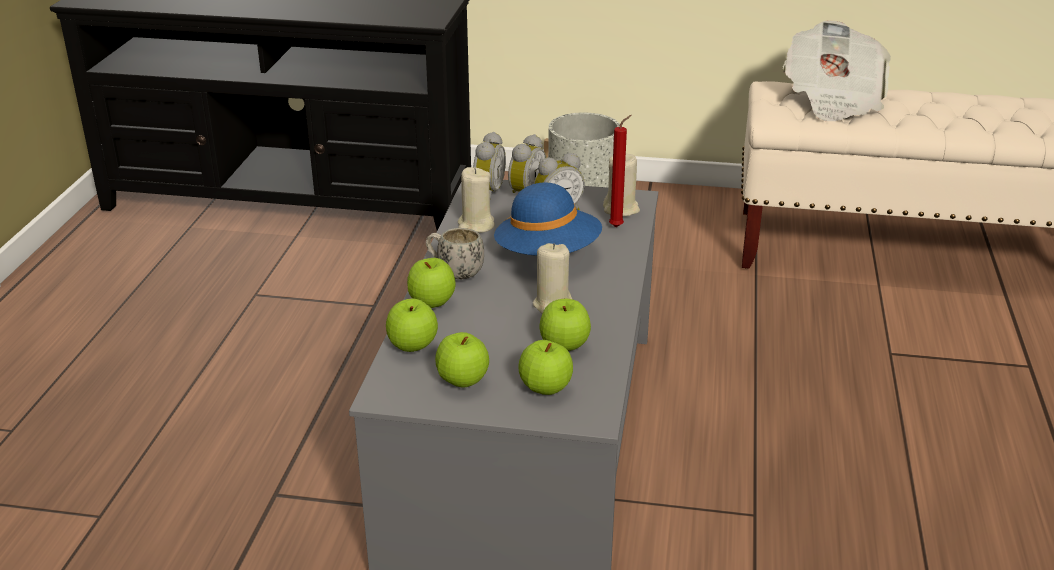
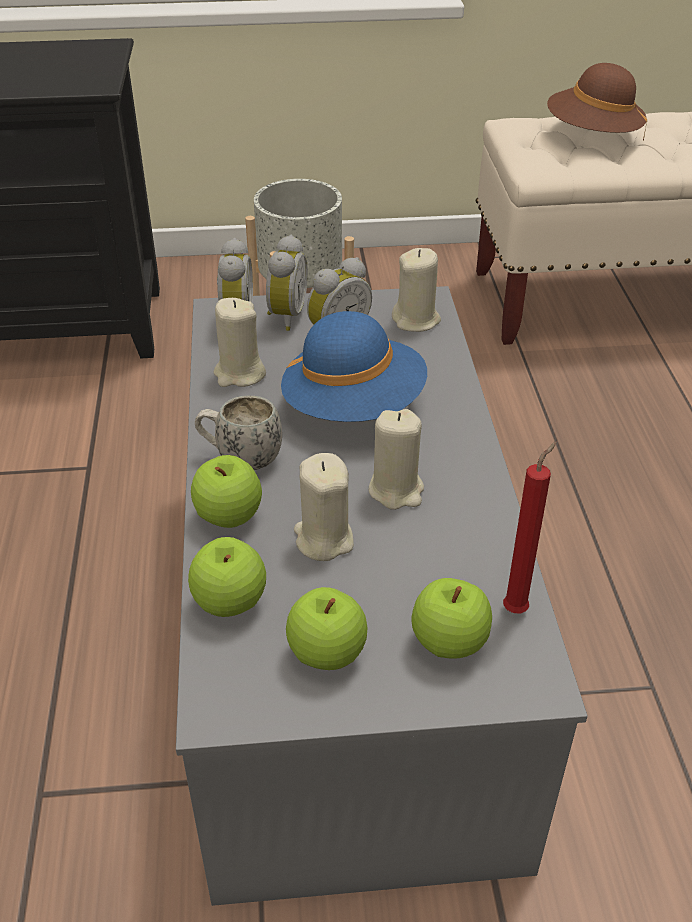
camera: 15 degrees left, 10 degrees up
apple [540,299,591,351] -> none
red candle [609,115,632,227] -> red candle moved to [503,442,557,614]
newspaper [783,20,891,121] -> brown hat [547,63,647,141]
none -> beige candle [294,453,354,561]

